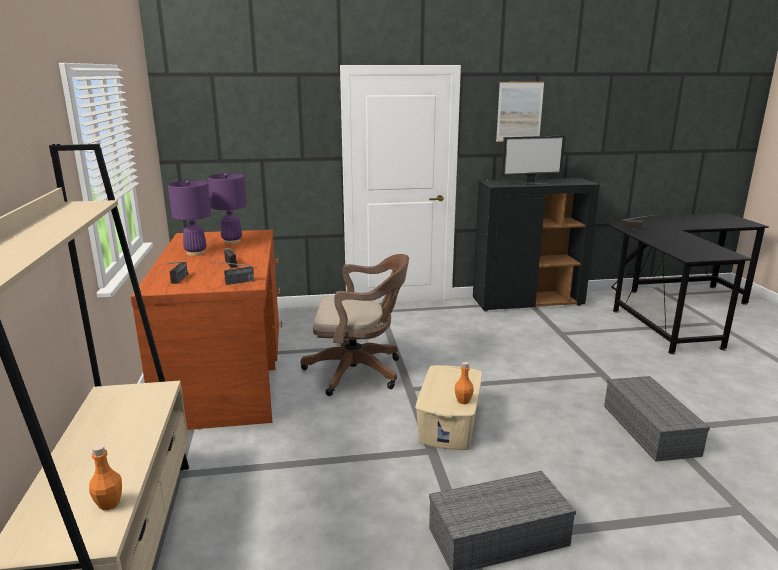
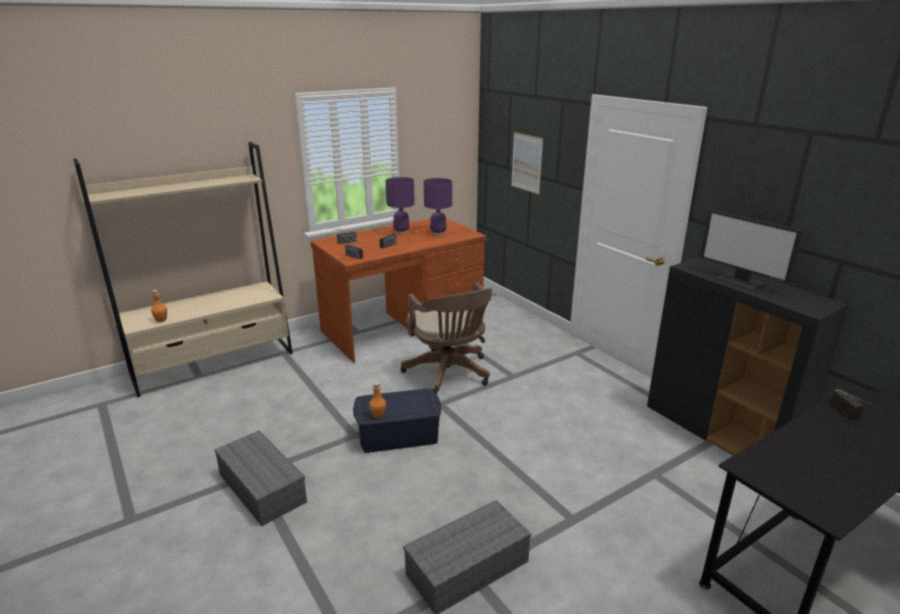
camera: 65 degrees right, 5 degrees up
beige storage box [415,365,482,450] -> blue storage box [353,389,441,453]
picture [496,82,544,142] -> picture moved to [511,132,543,195]

